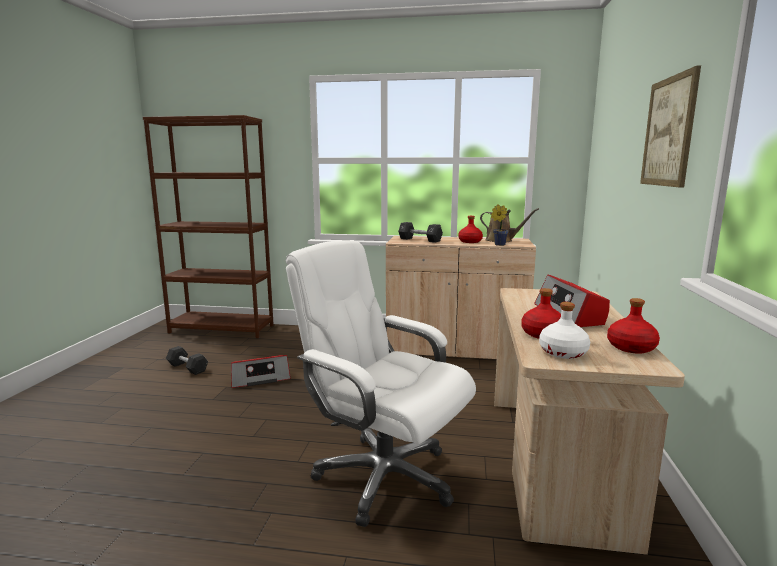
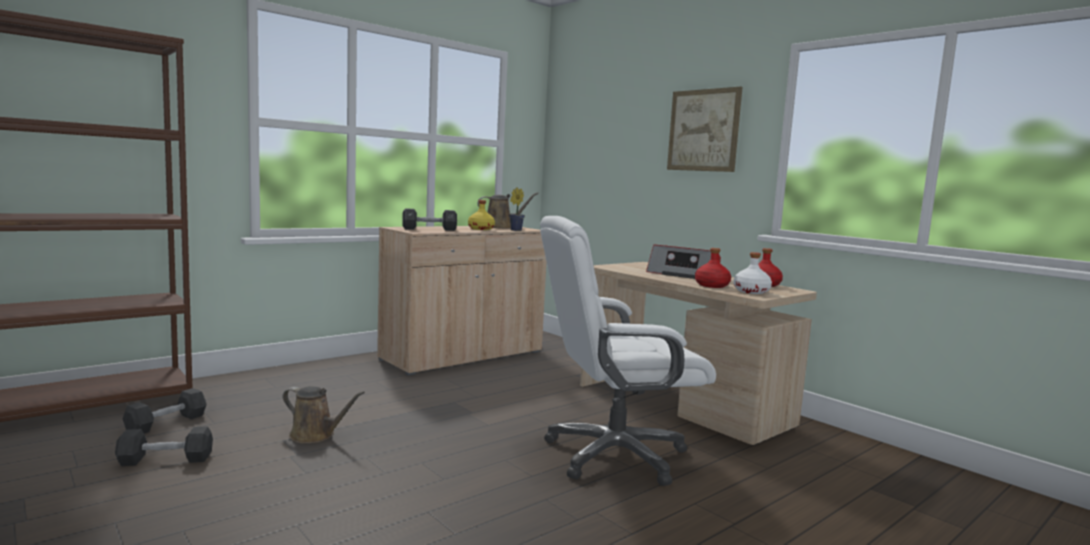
camera: 50 degrees left, 5 degrees down
radio [231,355,291,388] -> brown watering can [283,386,365,444]
red bottle [458,216,483,243] -> yellow bottle [468,200,495,230]
none -> black dumbbell [123,388,207,434]

